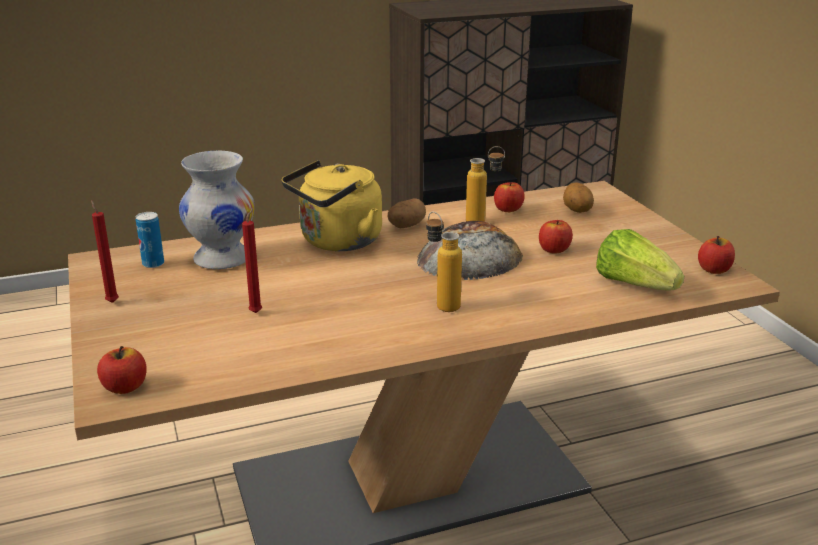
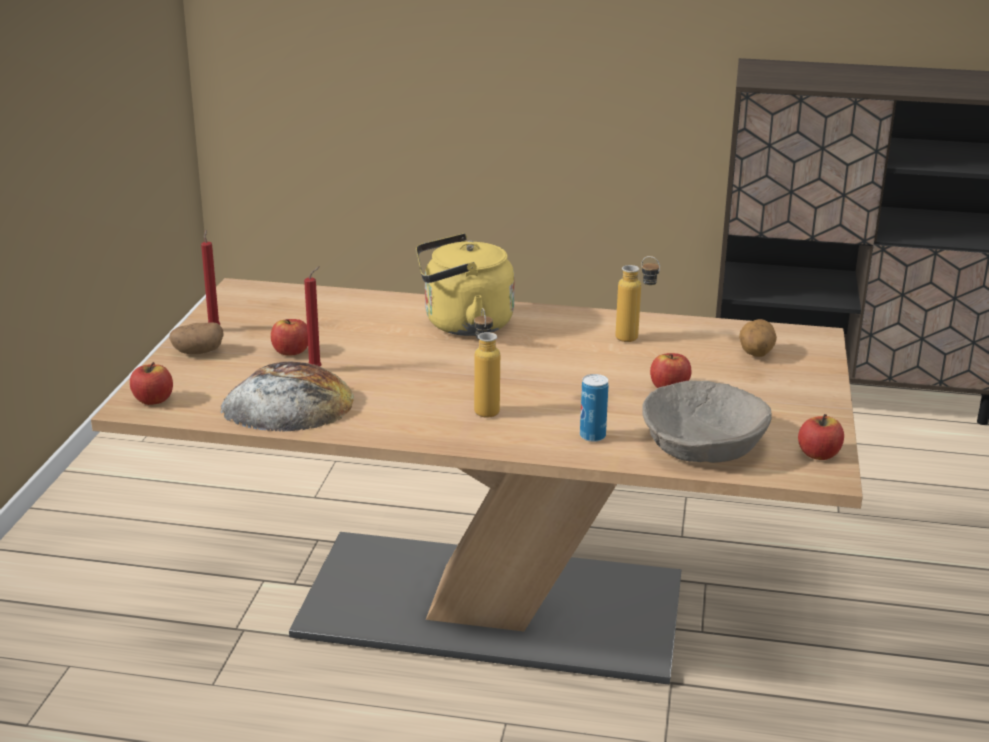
camera: 30 degrees right, 0 degrees up
can [136,212,164,268] -> can moved to [580,374,609,442]
white vase [179,151,255,269] -> none
potato [387,198,426,228] -> potato moved to [169,322,223,354]
bread [417,221,523,280] -> bread moved to [220,362,354,432]
apple [494,182,525,212] -> apple moved to [271,319,308,356]
lettuce [596,229,684,290] -> beige bowl [642,381,772,463]

